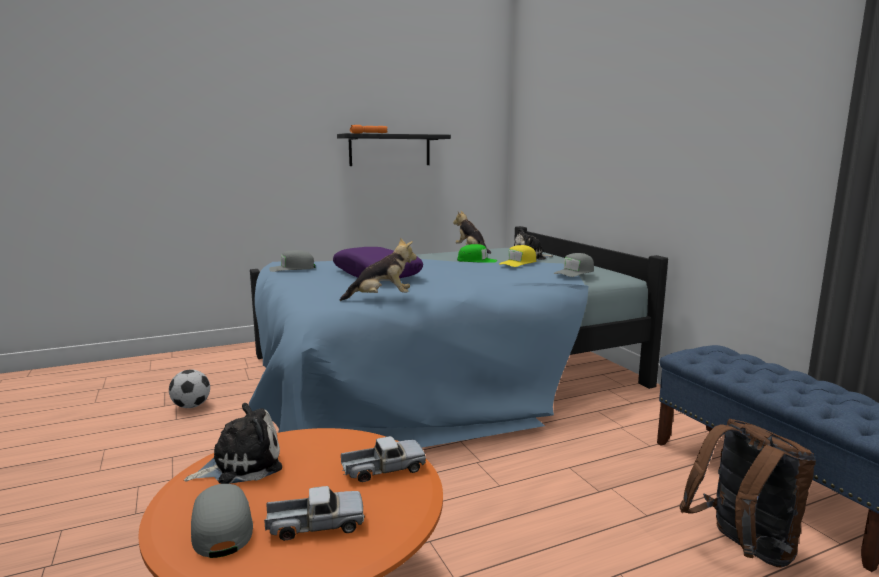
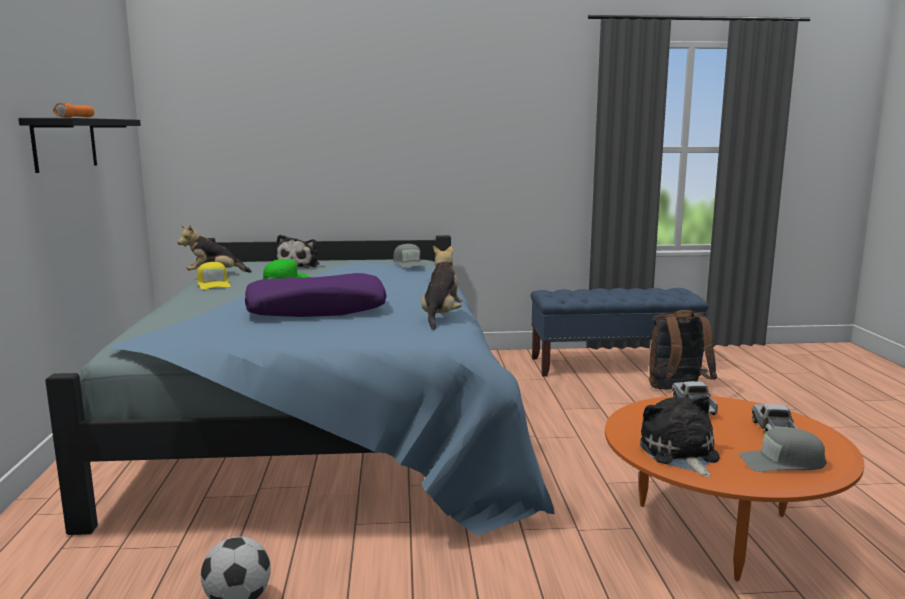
camera: 70 degrees left, 0 degrees up
grey cap [269,250,315,272] -> none
yellow cap [499,245,536,267] -> yellow cap moved to [197,262,231,289]

